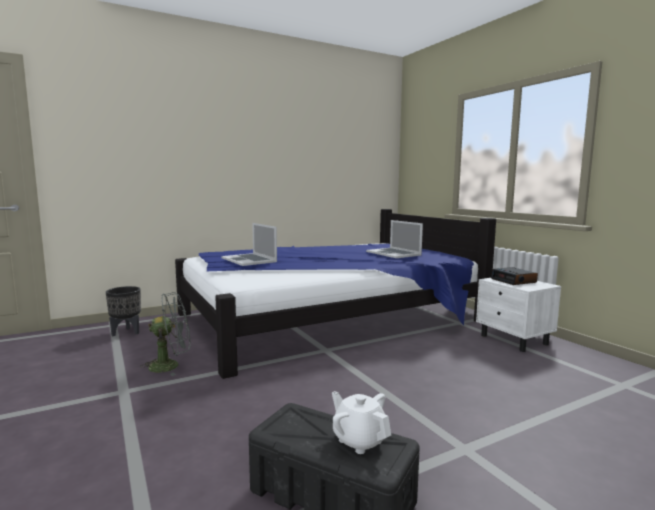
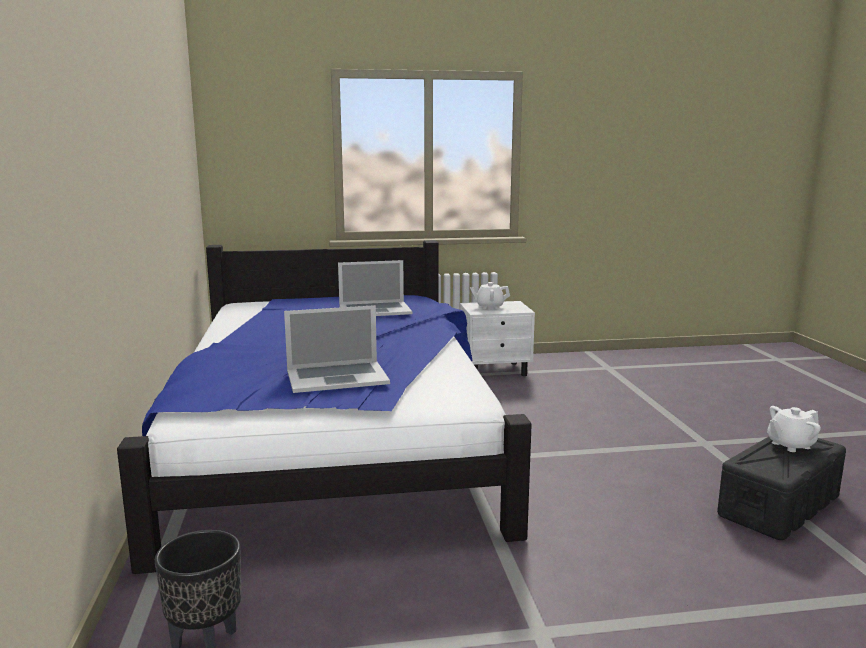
camera: 70 degrees left, 5 degrees up
grey fan [140,292,190,376] -> none
alarm clock [491,267,538,285] -> white teapot [470,282,510,309]

